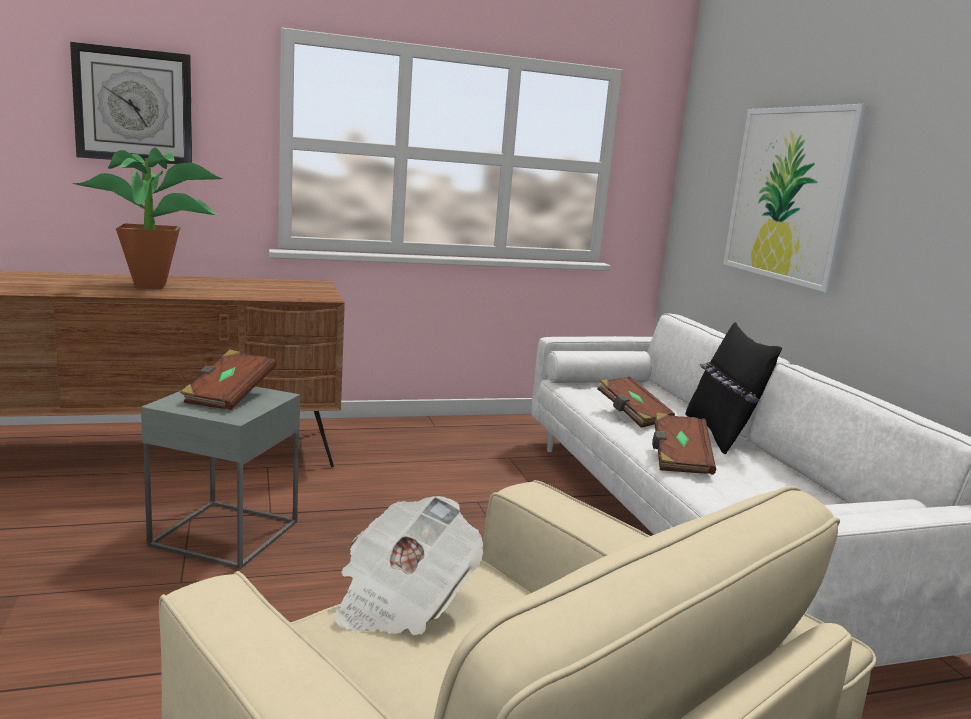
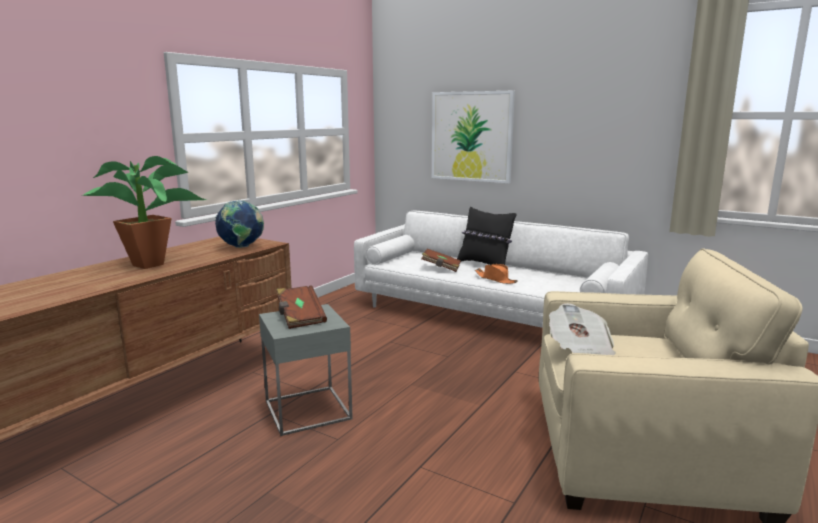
camera: 40 degrees left, 0 degrees up
wall clock [70,42,192,164] -> none
brown book [652,412,716,475] -> orange hat [475,264,518,284]
none -> globe [215,200,264,248]

